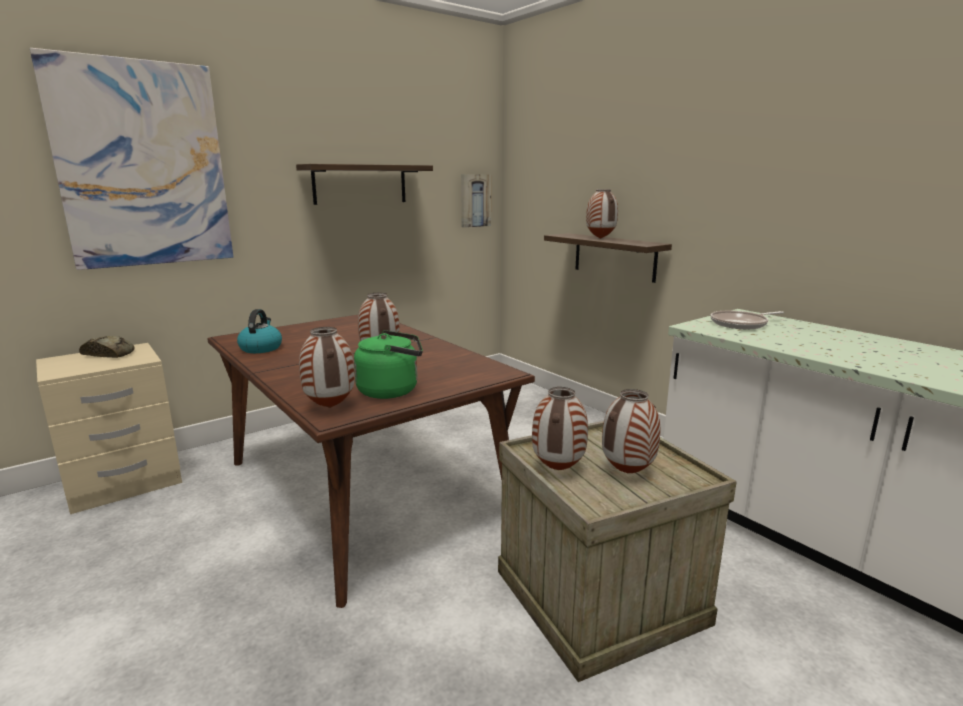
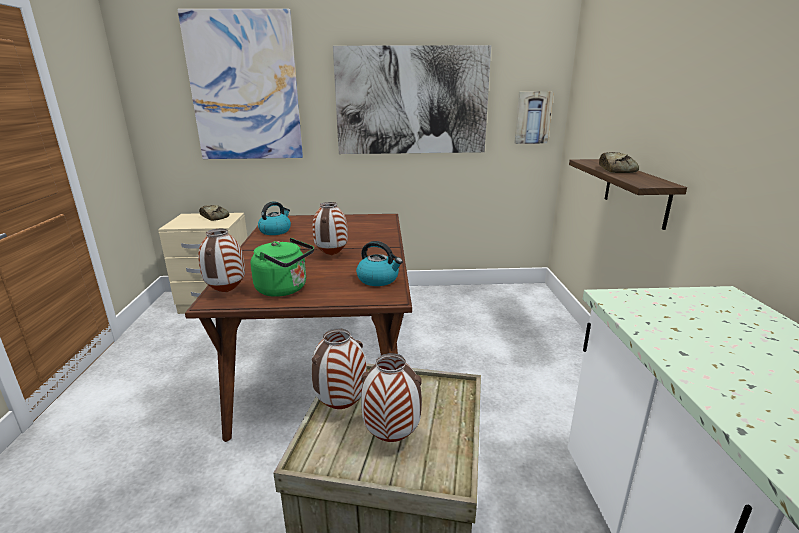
camera: 35 degrees right, 5 degrees up
shelf [296,164,433,205] -> picture [333,45,491,154]
vase [586,189,618,239] -> bread [599,152,639,173]
frying pan [711,311,784,329] -> none
none -> kettle [356,241,403,286]

